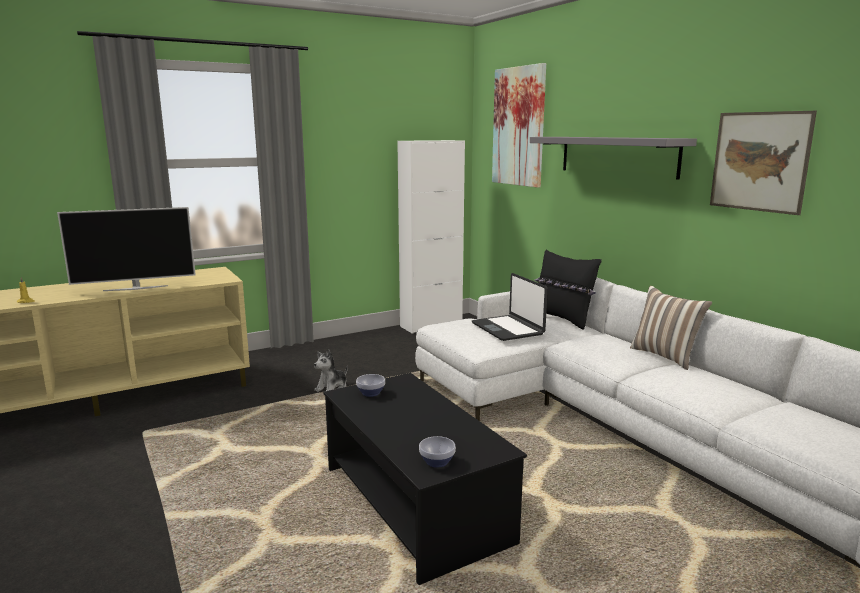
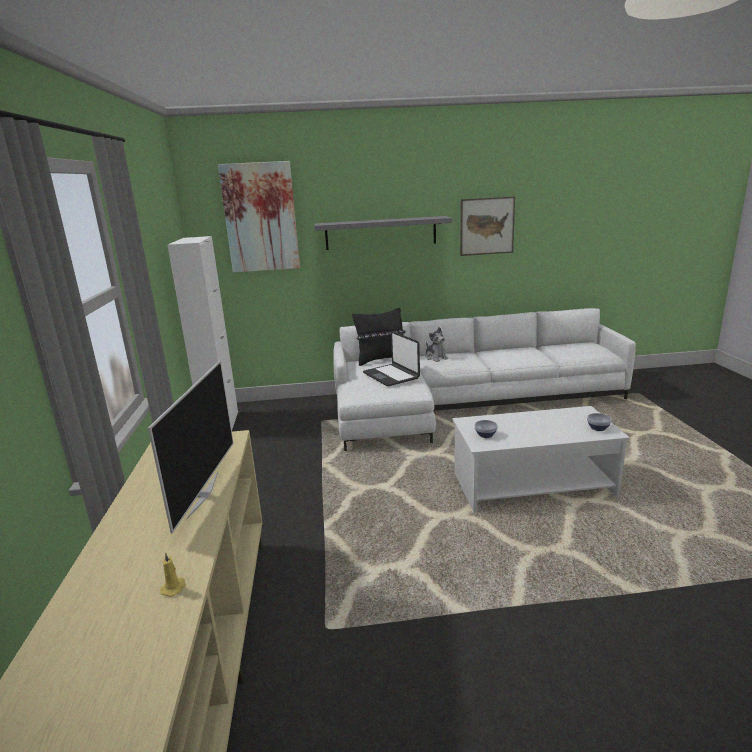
camera: 65 degrees left, 5 degrees up
plush toy [314,349,348,392] -> plush toy moved to [426,327,449,362]
black coffee table [323,373,527,585] -> white coffee table [452,406,630,512]
laptop [472,273,548,341] -> laptop turned 60 degrees clockwise [363,331,420,386]
pillow [630,286,712,370] -> none

